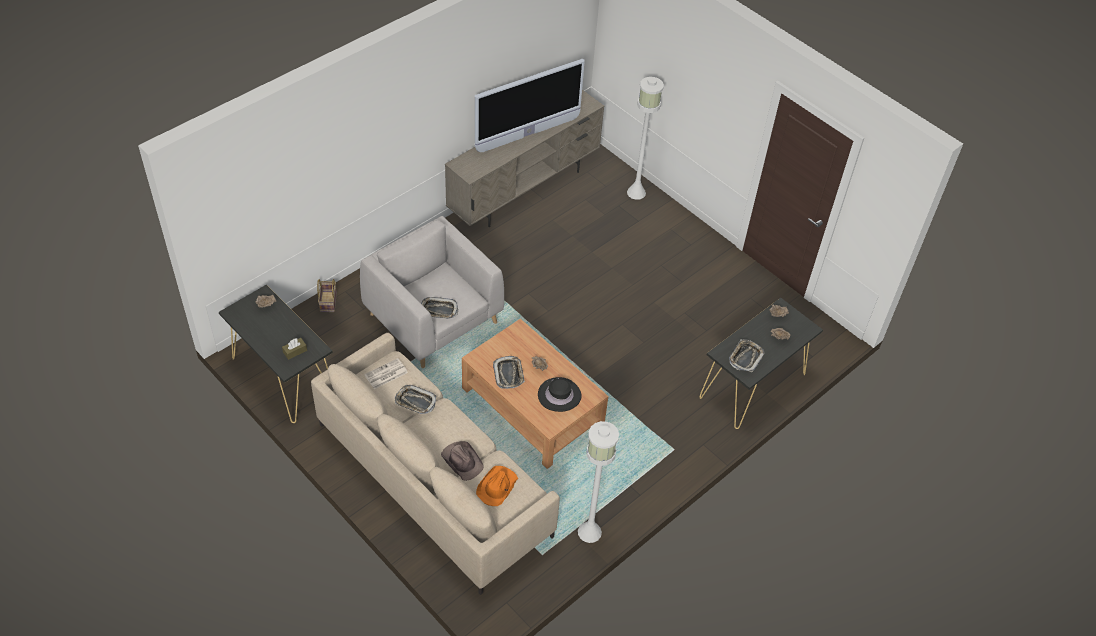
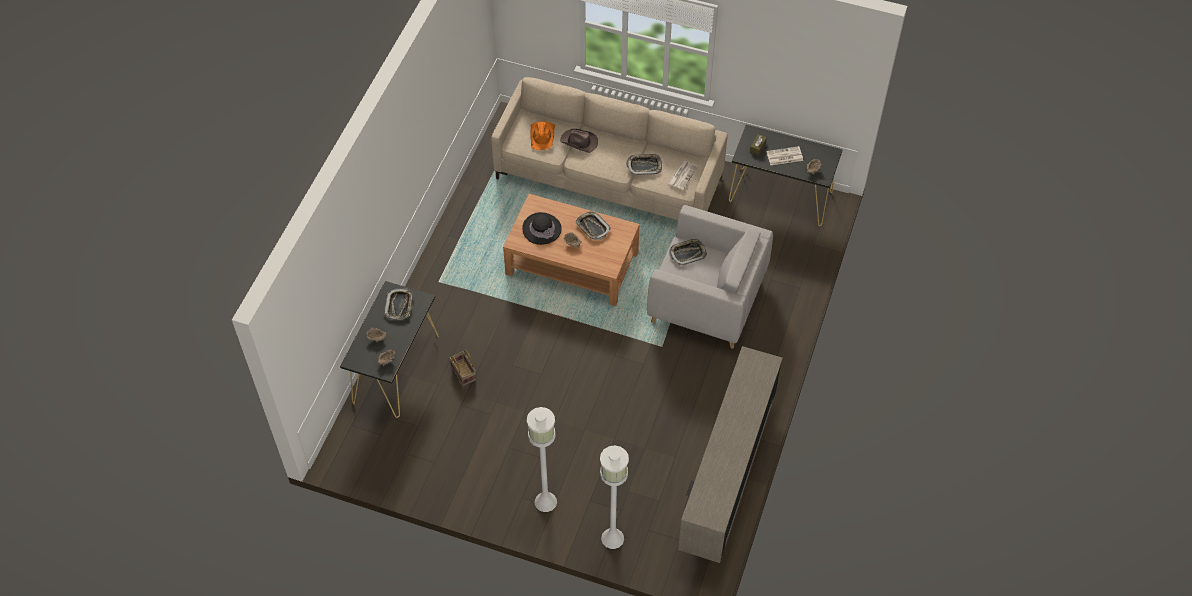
camera: 155 degrees right, 5 degrees up
basket [317,279,337,312] -> basket moved to [450,350,476,386]
television [475,59,585,152] -> none
white floor lamp [578,421,619,543] -> white floor lamp moved to [527,407,557,512]
none -> newspaper [766,146,803,165]

